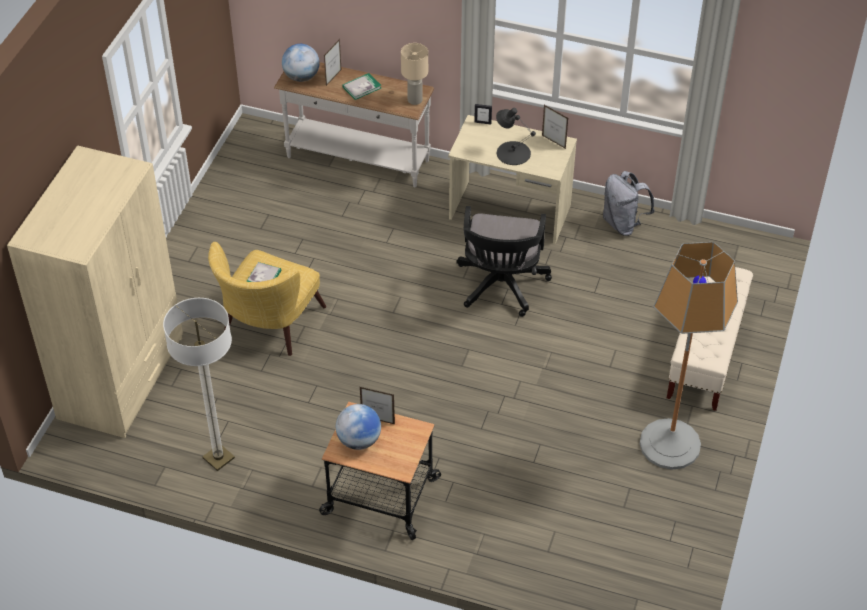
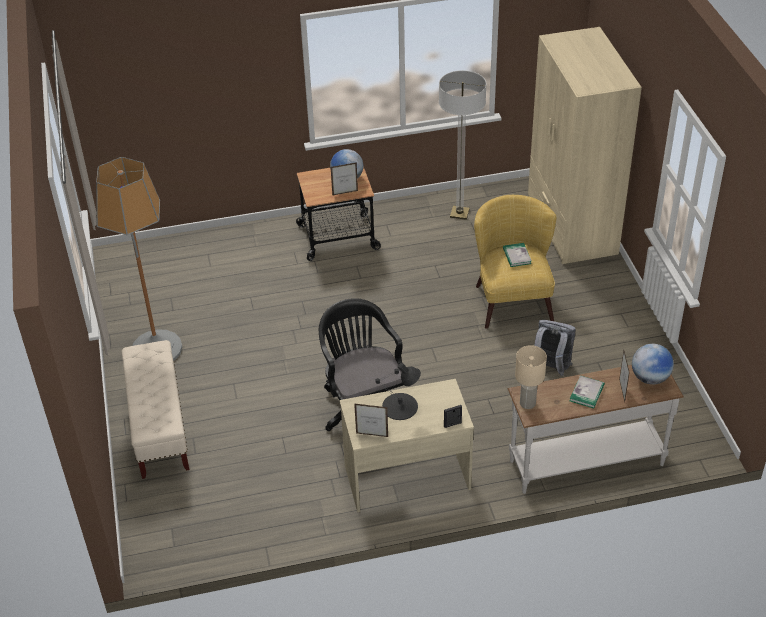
camera: 150 degrees right, 5 degrees down
grey backpack [603,171,655,236] -> grey backpack moved to [534,320,576,376]

